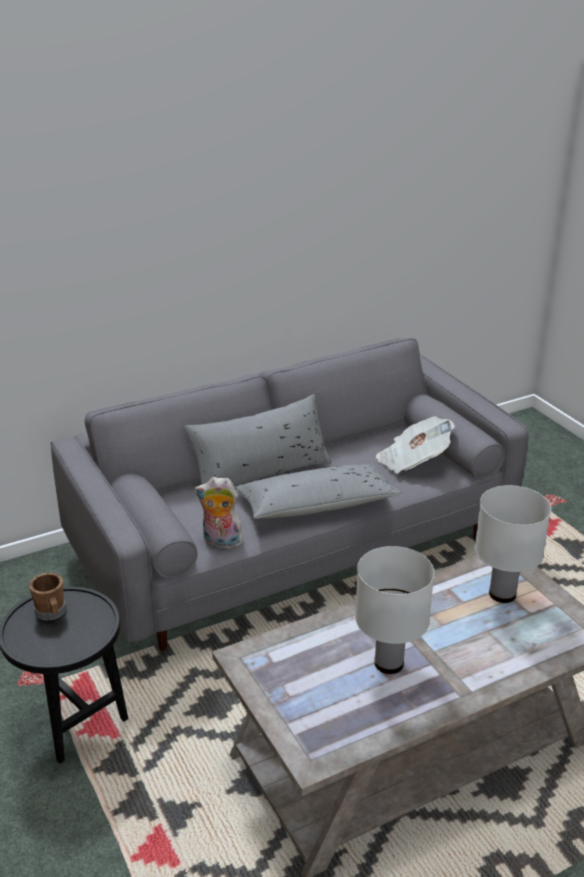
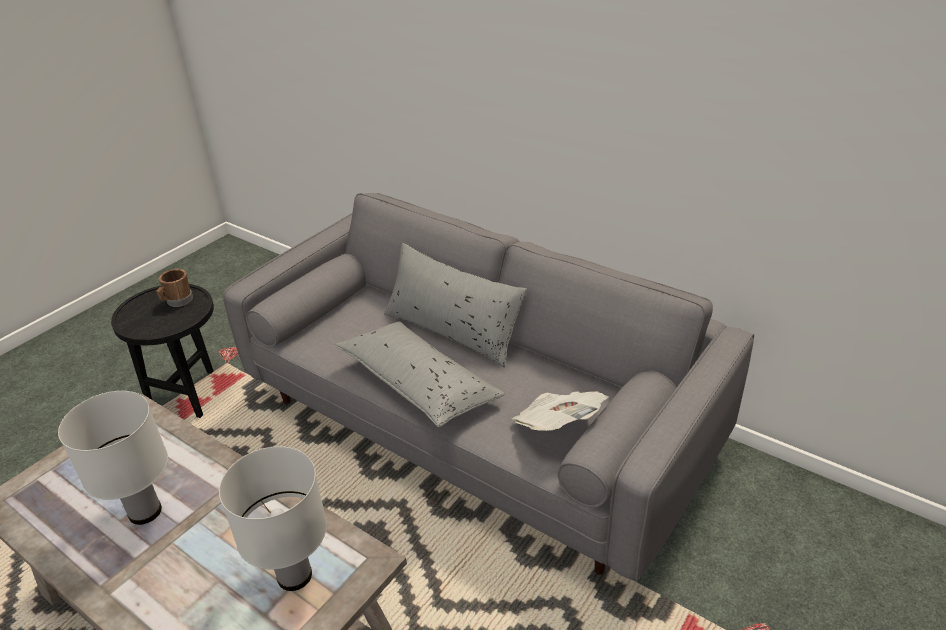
camera: 65 degrees right, 5 degrees up
plush toy [194,477,243,549] -> none

